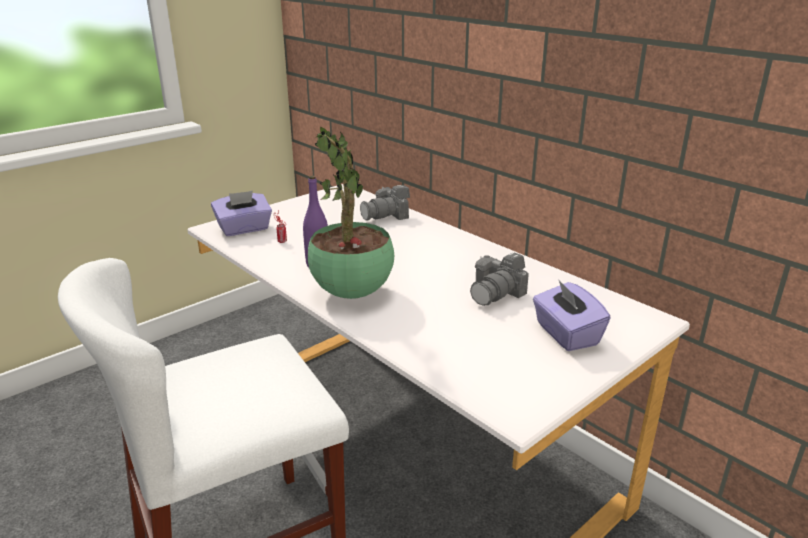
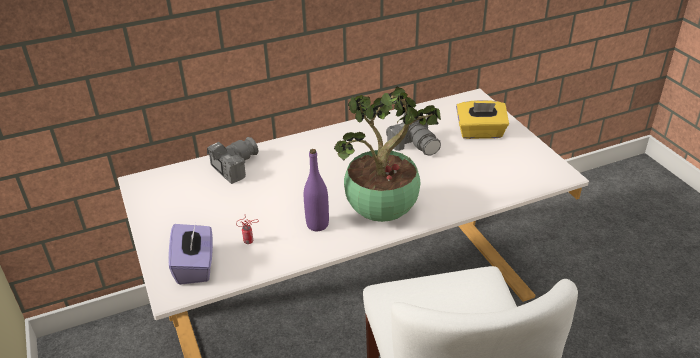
camera: 70 degrees left, 10 degrees up
camera [360,185,410,220] -> camera turned 120 degrees counterclockwise [207,137,259,184]
purple tissue box [533,280,611,351] -> yellow tissue box [456,100,509,139]

